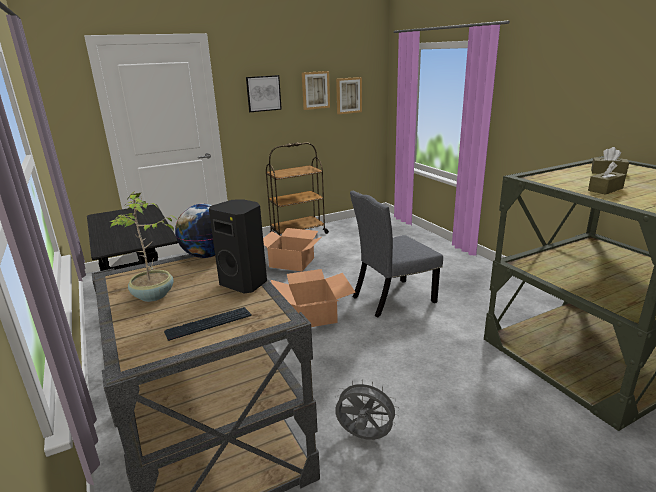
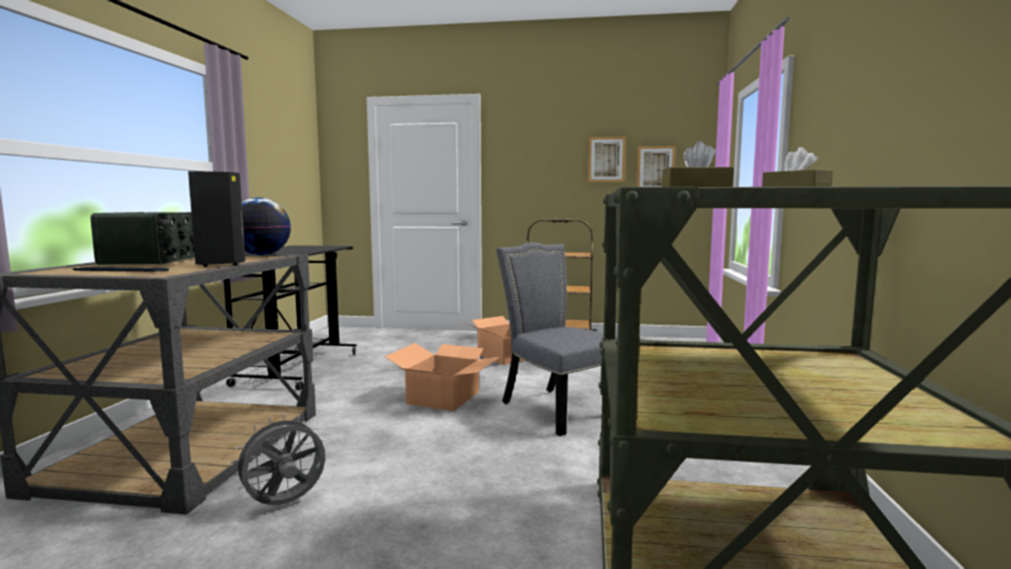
camera: 35 degrees right, 15 degrees down
potted plant [110,191,179,302] -> radio [90,212,195,265]
picture [246,75,282,112] -> none
grey fan [335,379,399,440] -> grey fan turned 90 degrees counterclockwise [231,414,325,505]
grey chair [350,191,443,317] -> grey chair turned 45 degrees clockwise [496,242,618,436]

